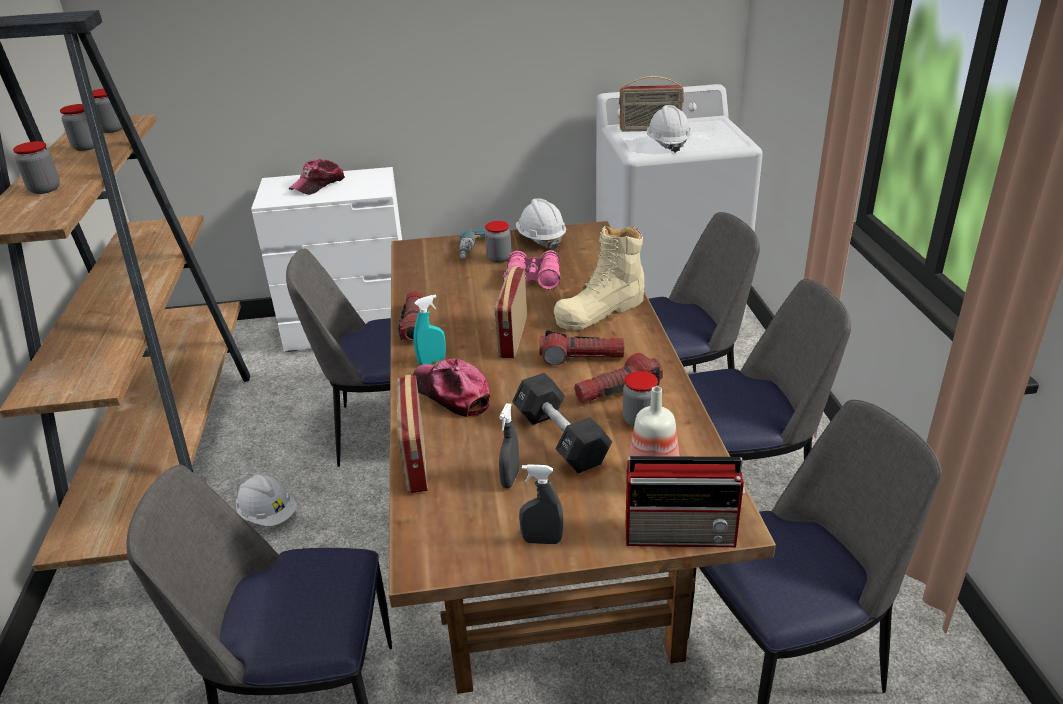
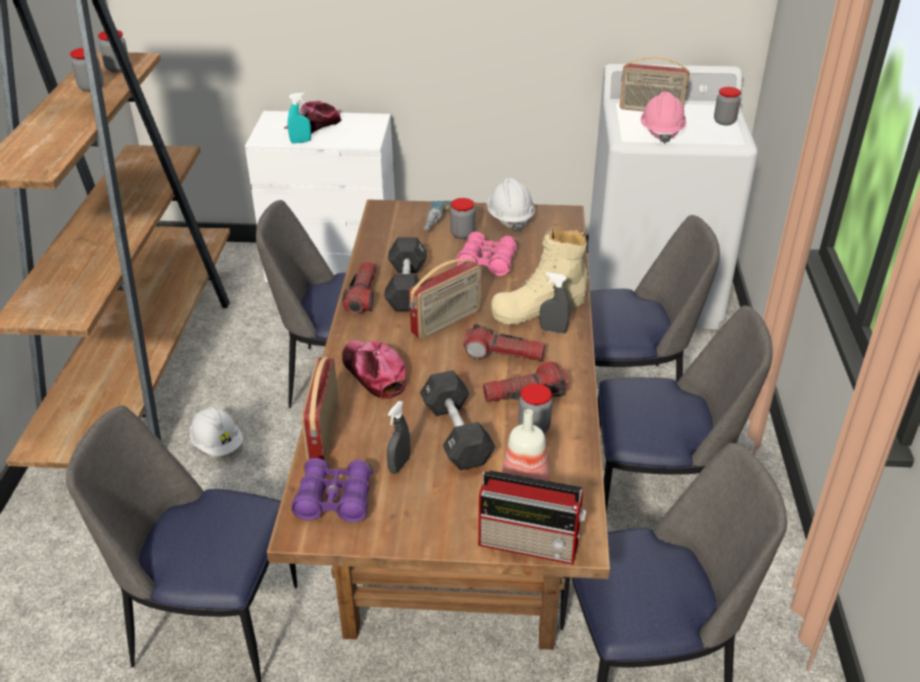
camera: 10 degrees right, 5 degrees up
jar [13,141,60,194] -> jar moved to [714,87,741,125]
turquoise spray bottle [413,294,446,365] -> turquoise spray bottle moved to [288,93,311,144]
radio [494,266,527,358] -> radio turned 150 degrees counterclockwise [409,259,481,339]
grey spray bottle [519,464,563,544] -> grey spray bottle moved to [540,272,570,334]
white hard hat [647,105,691,153] -> pink hard hat [641,92,686,144]
none -> purple binoculars [291,458,373,523]
none -> black dumbbell [384,237,427,312]

